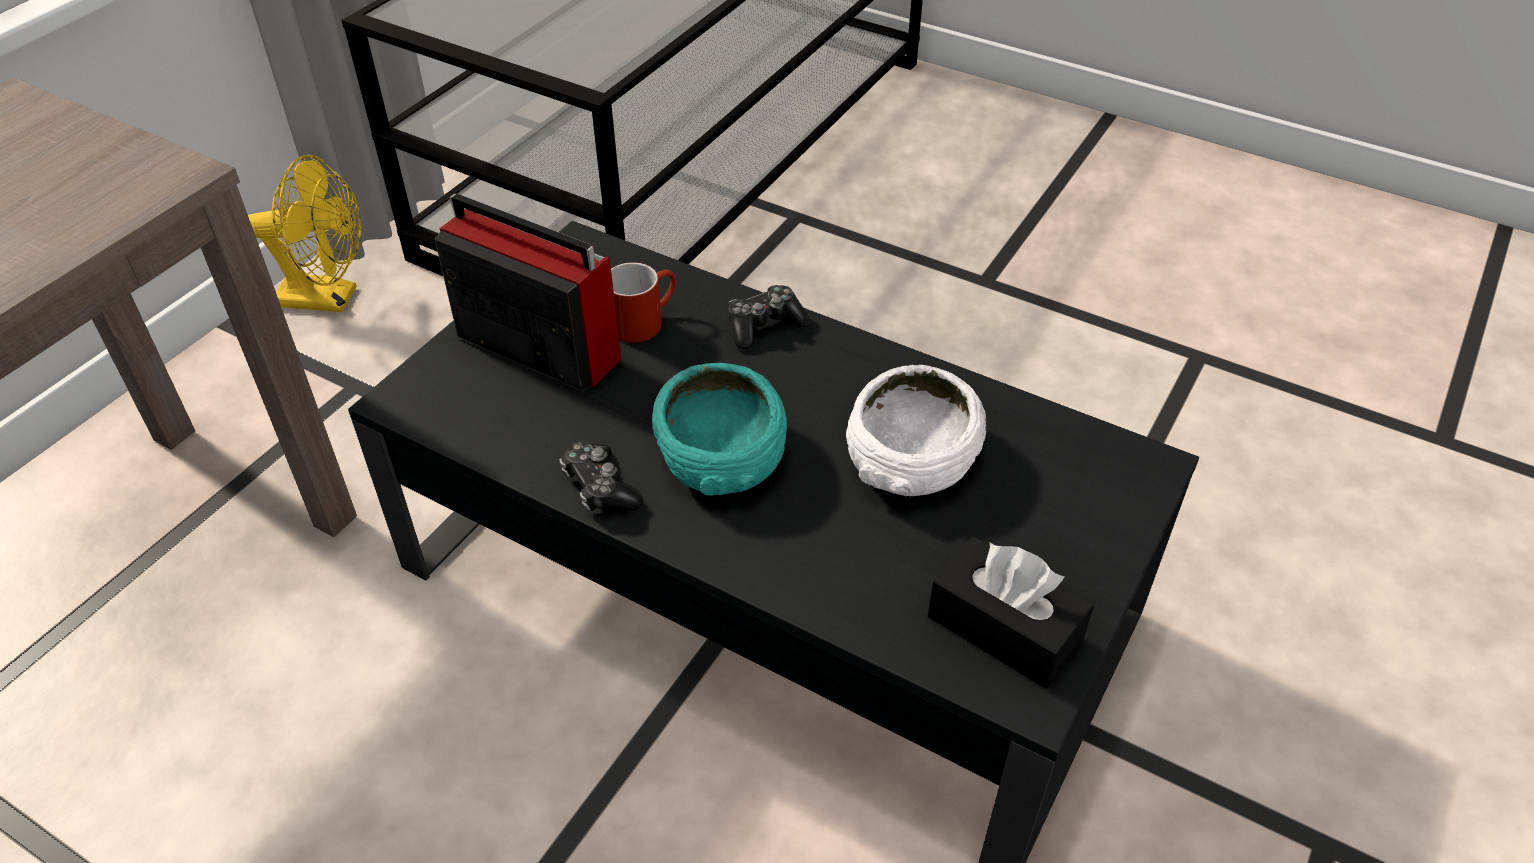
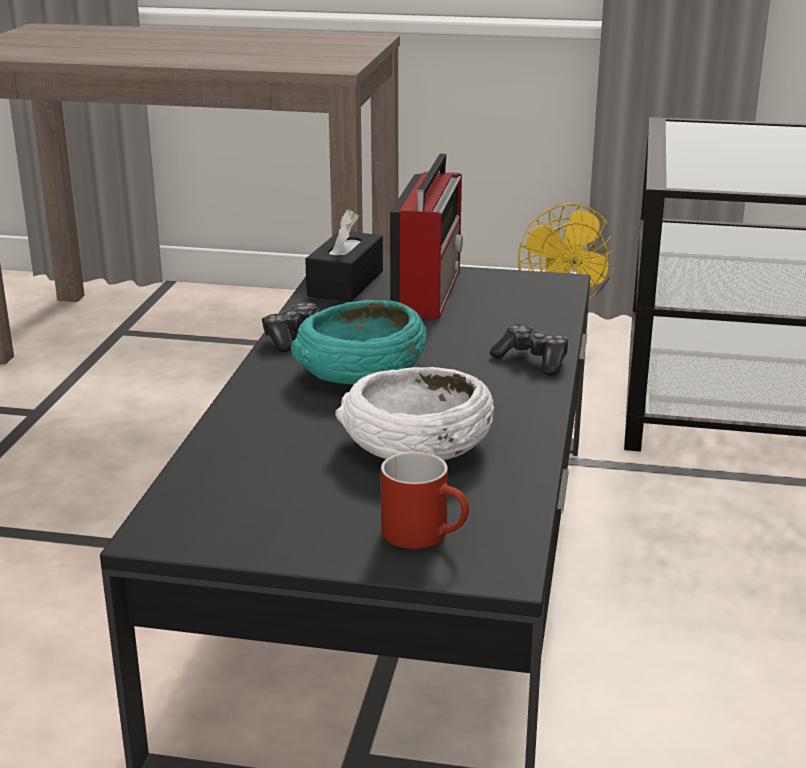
camera: 70 degrees right, 20 degrees down
red mug [611,262,676,343] -> red mug moved to [381,451,469,549]
black tissue box [928,536,1094,689] -> black tissue box moved to [305,209,383,302]

